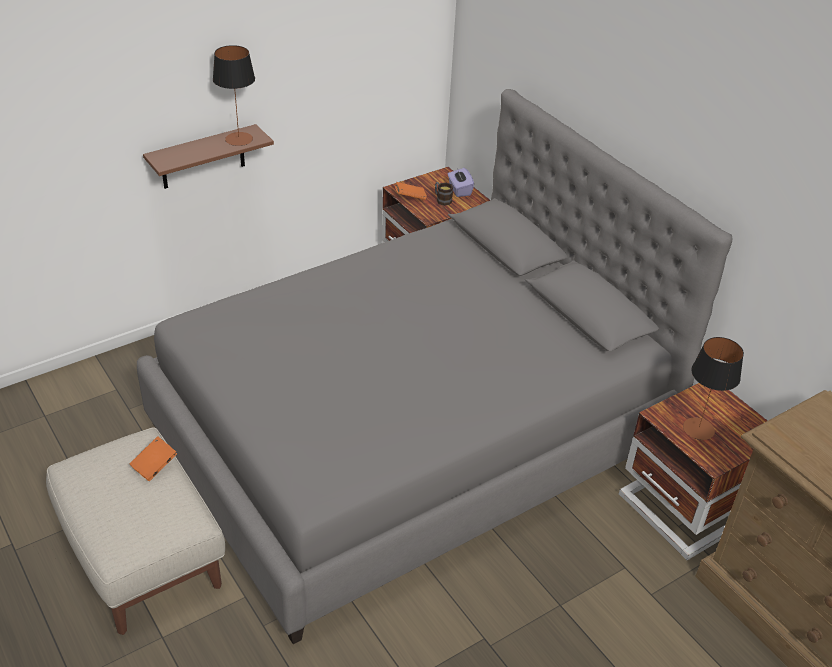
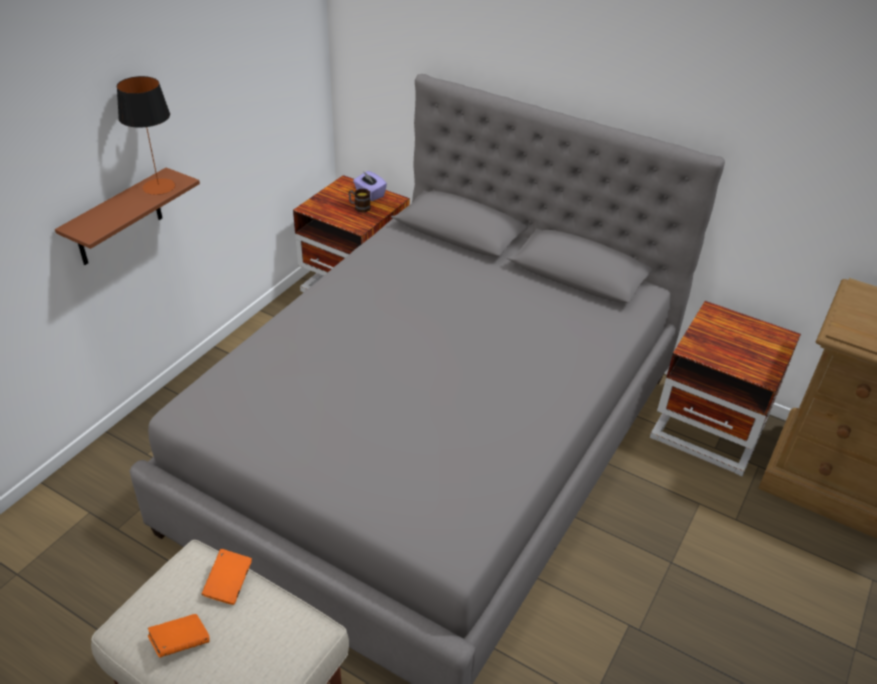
camera: 25 degrees left, 0 degrees up
orange book [395,182,427,200] -> orange book moved to [148,614,210,658]
table lamp [683,337,744,440] -> none

